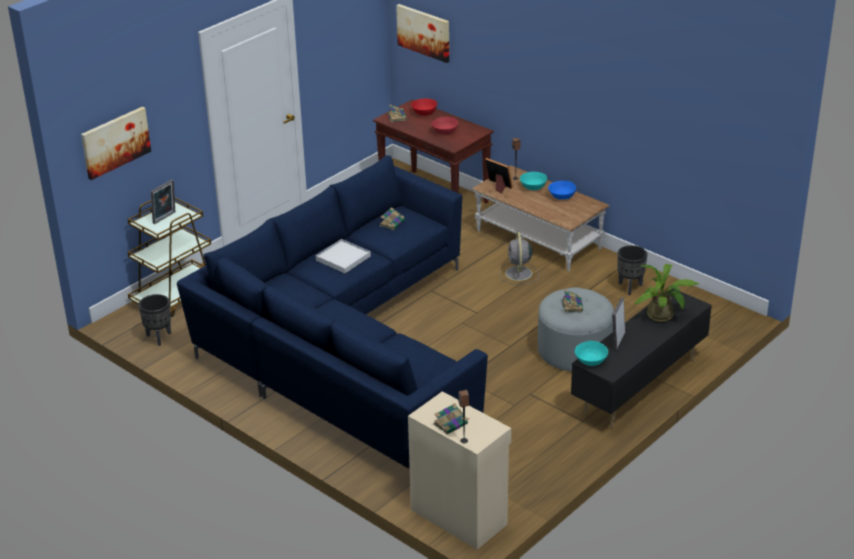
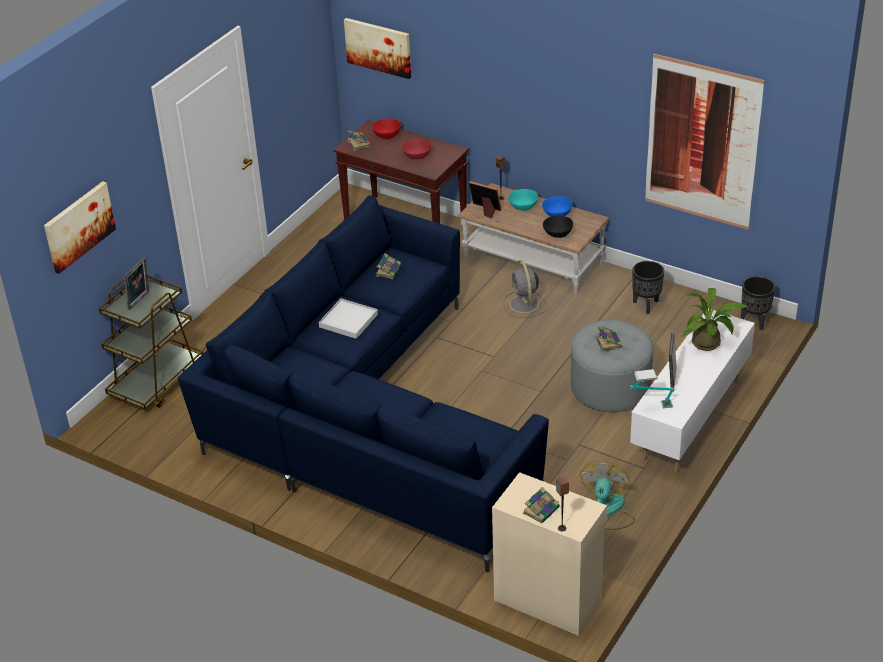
camera: 10 degrees left, 5 degrees up
black planter [138,294,171,346] -> black planter moved to [741,276,775,330]
black tv stand [571,289,712,428] -> white tv stand [630,309,755,473]
turquoise bowl [575,341,608,366] -> table lamp [629,369,674,408]
none -> black bowl [543,216,573,238]
none -> fan [580,461,635,530]
none -> picture [645,54,765,230]

